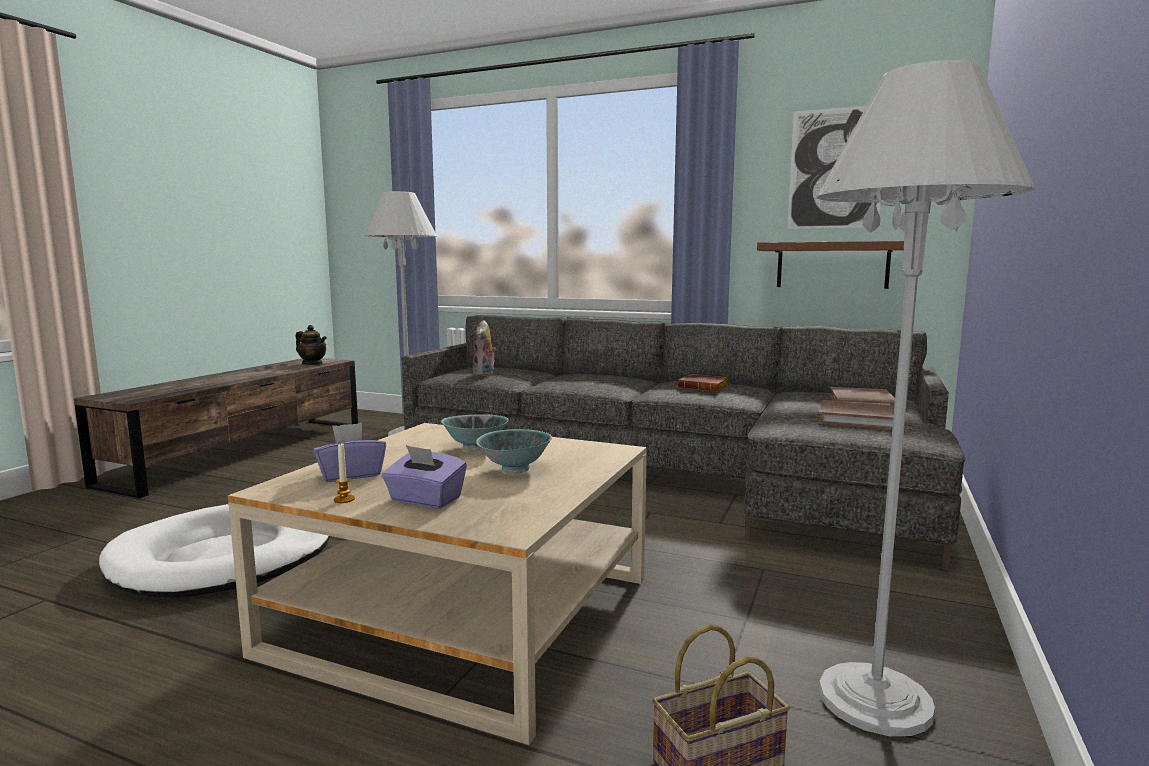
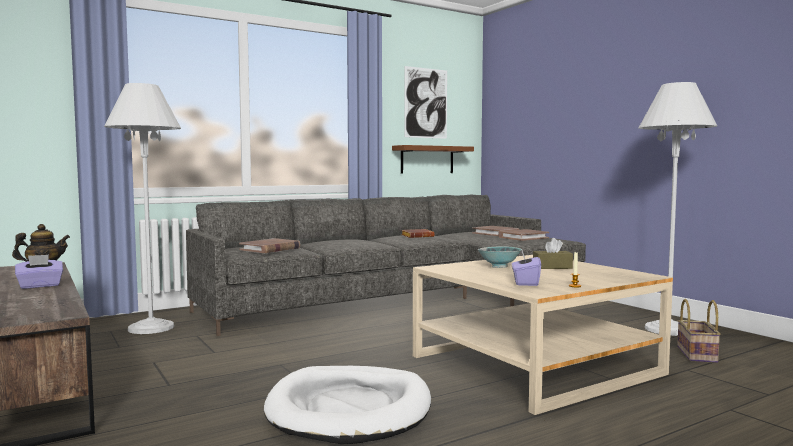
camera: 55 degrees left, 5 degrees down
purple tissue box [382,445,467,509] -> purple tissue box moved to [15,254,63,289]
plush toy [473,320,497,376] -> brown book [239,238,300,253]
bowl [476,429,552,474] -> brown tissue box [533,238,573,269]

